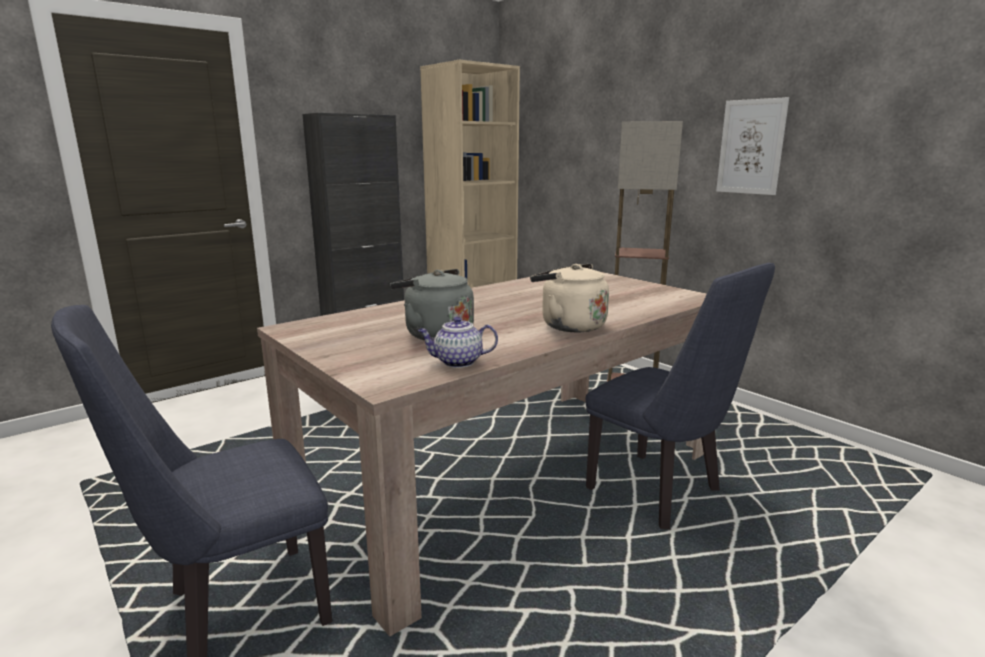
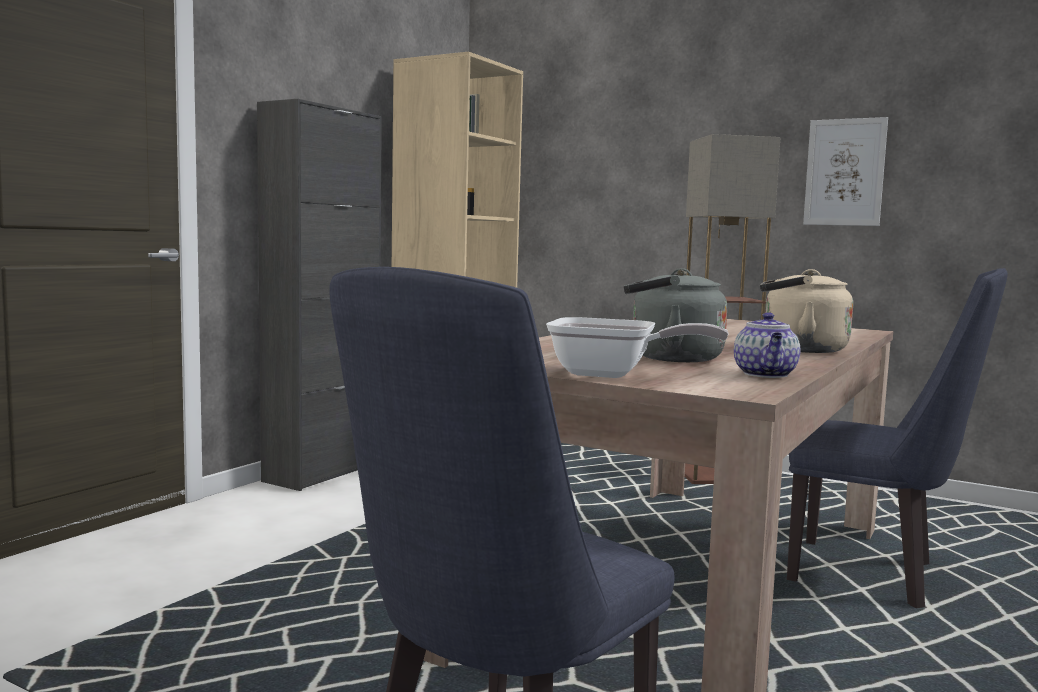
camera: 20 degrees left, 10 degrees down
teapot [418,317,498,368] -> teapot turned 60 degrees counterclockwise [734,312,800,378]
none -> frying pan [546,317,729,378]

